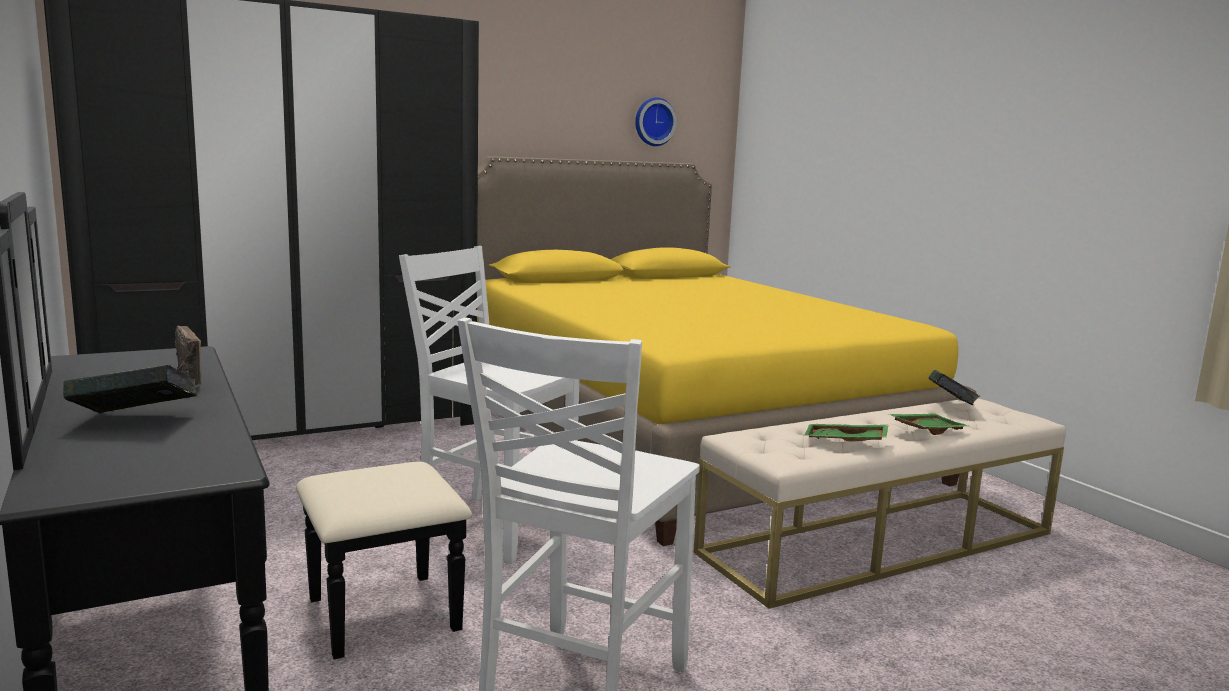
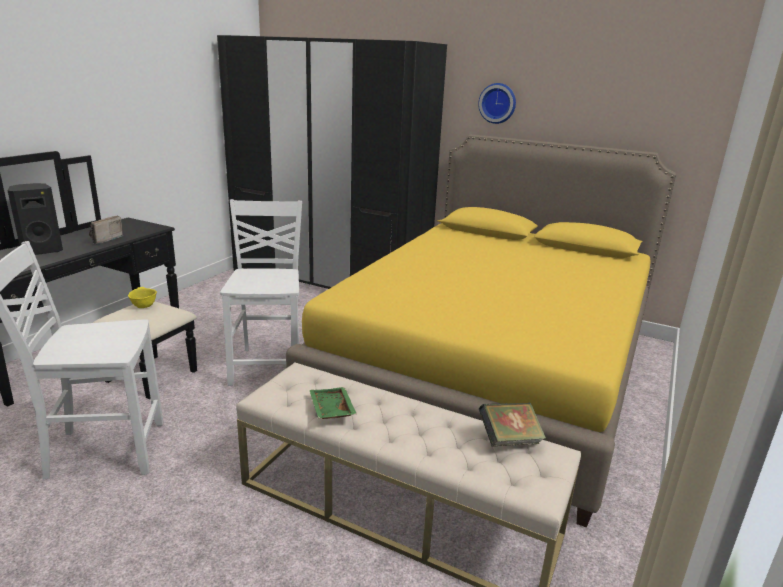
camera: 55 degrees right, 10 degrees up
book [63,365,197,413] -> black speaker [7,183,63,255]
wall clock [635,97,677,146] -> wall clock moved to [478,83,516,124]
green tray [889,413,971,435] -> none
none -> yellow bowl [128,287,157,308]

